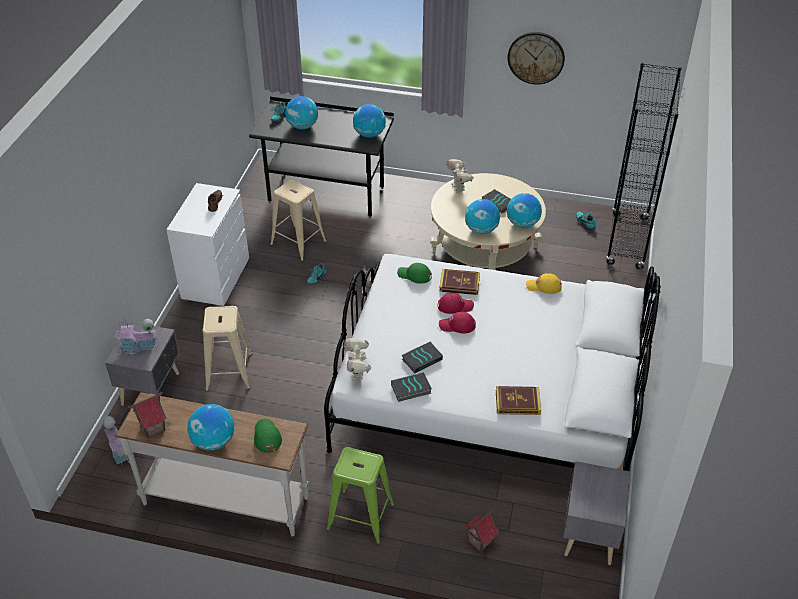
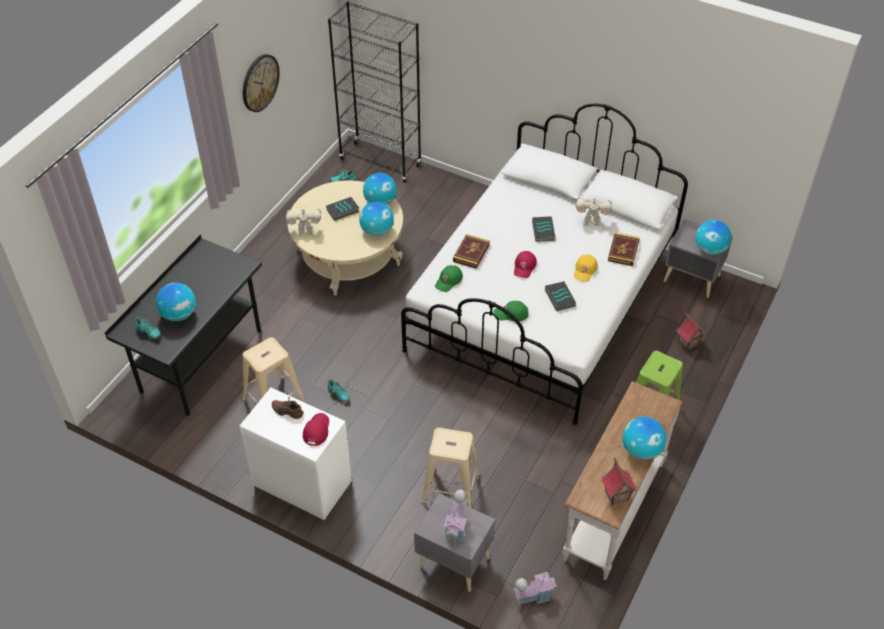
camera: 75 degrees left, 5 degrees up
green cap [254,419,282,453] -> green cap moved to [493,301,529,321]
toy robot [344,338,372,381] -> toy robot moved to [576,196,612,226]
globe [353,104,386,138] -> globe moved to [695,220,732,255]
book [391,372,432,402] -> book moved to [532,216,555,242]
red cap [438,293,474,314] -> red cap moved to [303,413,329,446]
yellow cap [526,273,562,294] -> yellow cap moved to [574,255,598,282]

